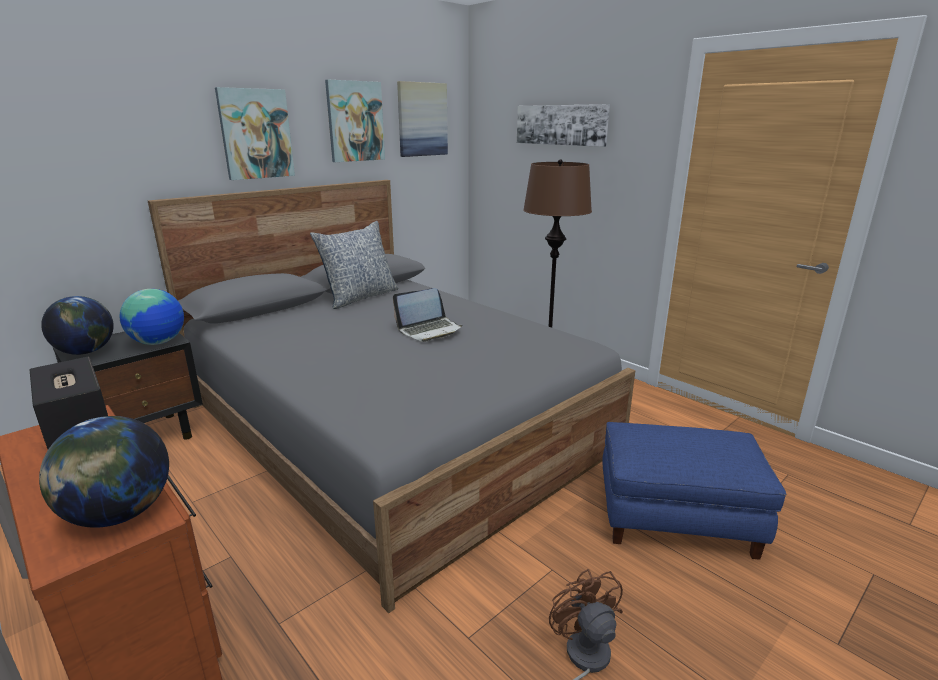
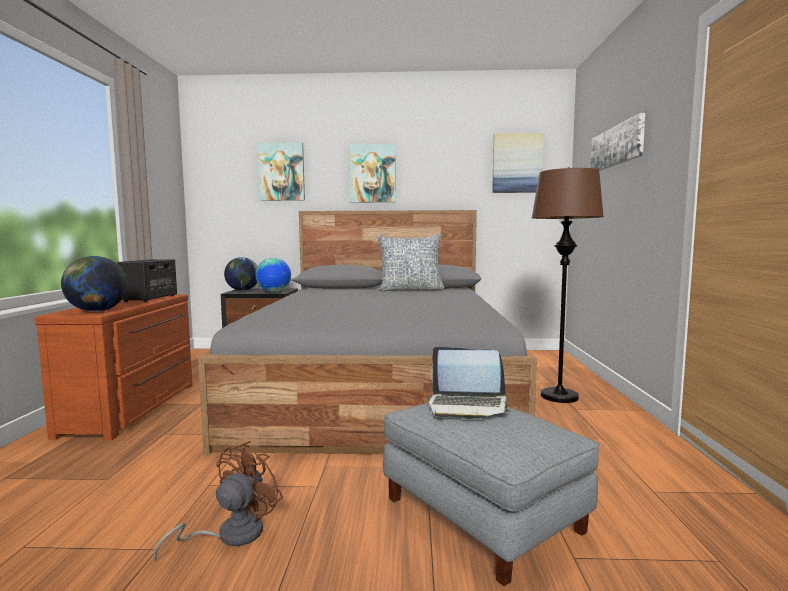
camera: 45 degrees right, 15 degrees down
picture [325,80,385,162] -> picture moved to [257,142,305,201]
laptop [393,288,463,342] -> laptop moved to [428,347,511,419]
blue ottoman [602,422,786,560] -> grey ottoman [383,403,600,586]

